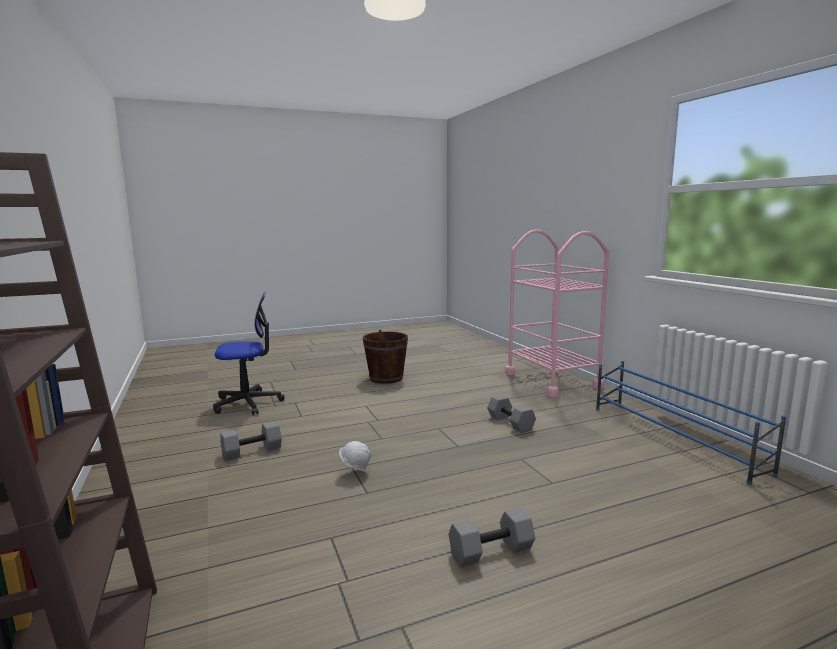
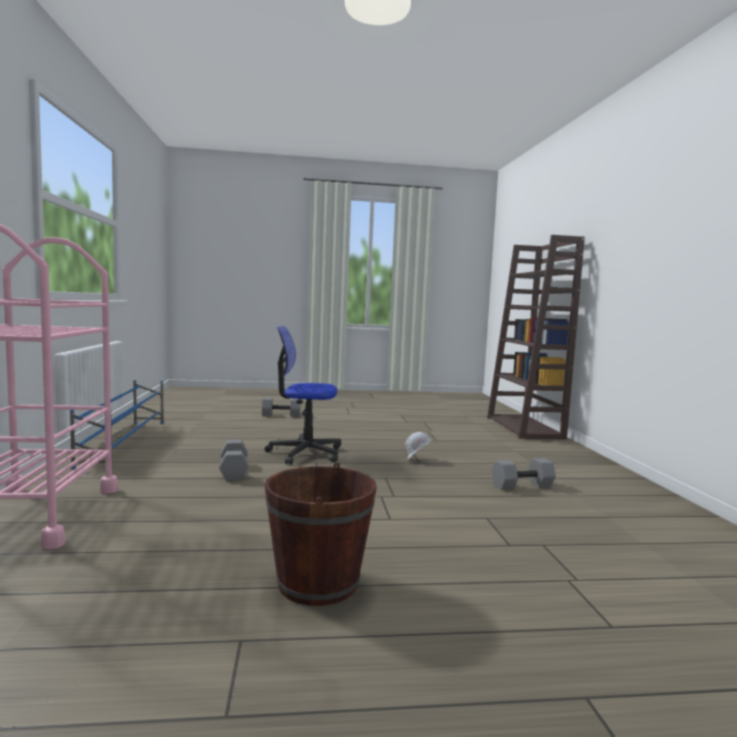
camera: 165 degrees left, 5 degrees down
office chair [213,292,285,415] -> office chair moved to [265,326,341,465]
grey dumbbell [449,508,535,567] -> grey dumbbell moved to [262,398,301,417]

